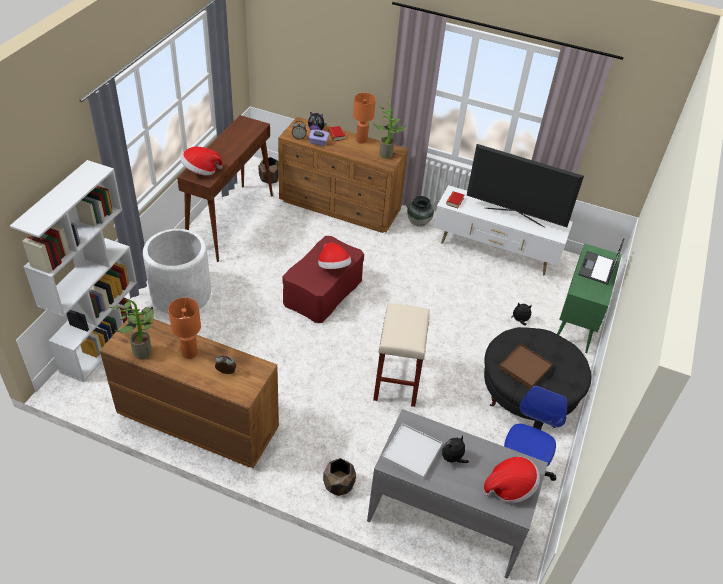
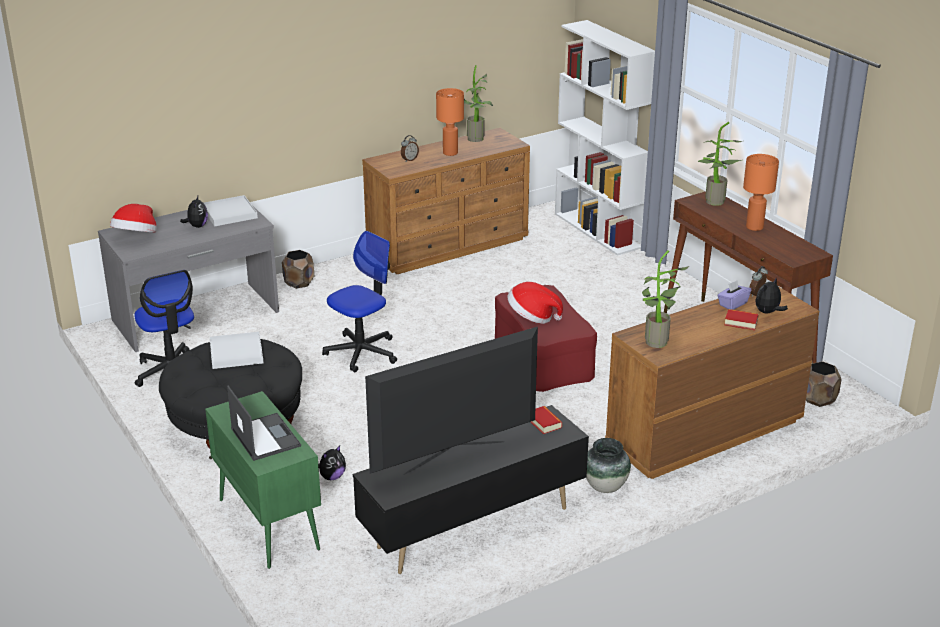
camera: 130 degrees right, 15 degrees down
white planter [143,229,211,314] -> none
hat [180,147,223,176] -> potted plant [697,122,742,206]
orange table lamp [353,93,376,144] -> orange table lamp moved to [743,154,779,231]
beige stool [373,303,430,407] -> office chair [322,231,397,372]
white tv stand [433,185,573,275] -> black tv stand [353,405,589,574]
brown tray [499,344,552,389] -> white tray [210,332,264,369]

